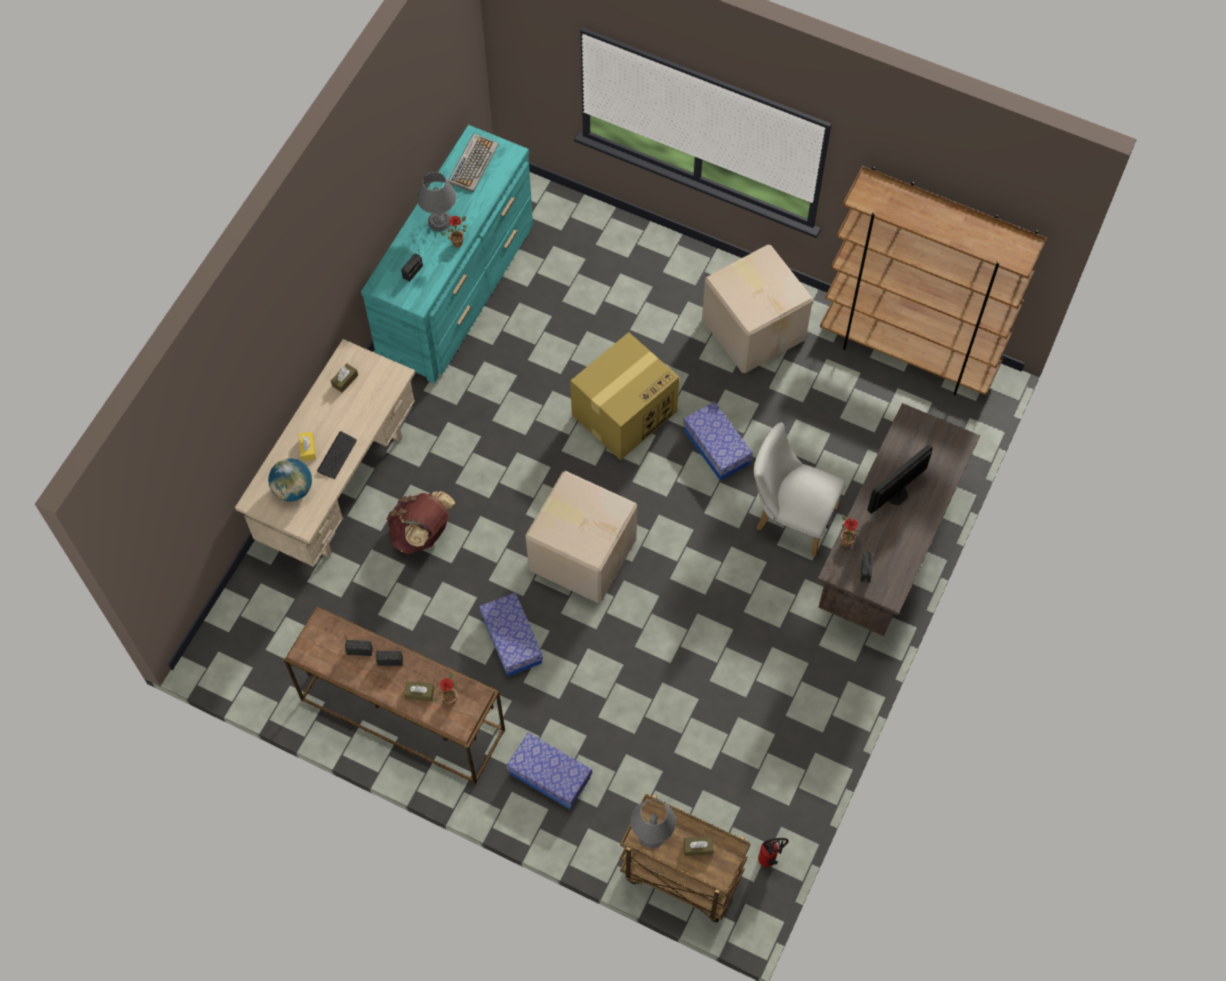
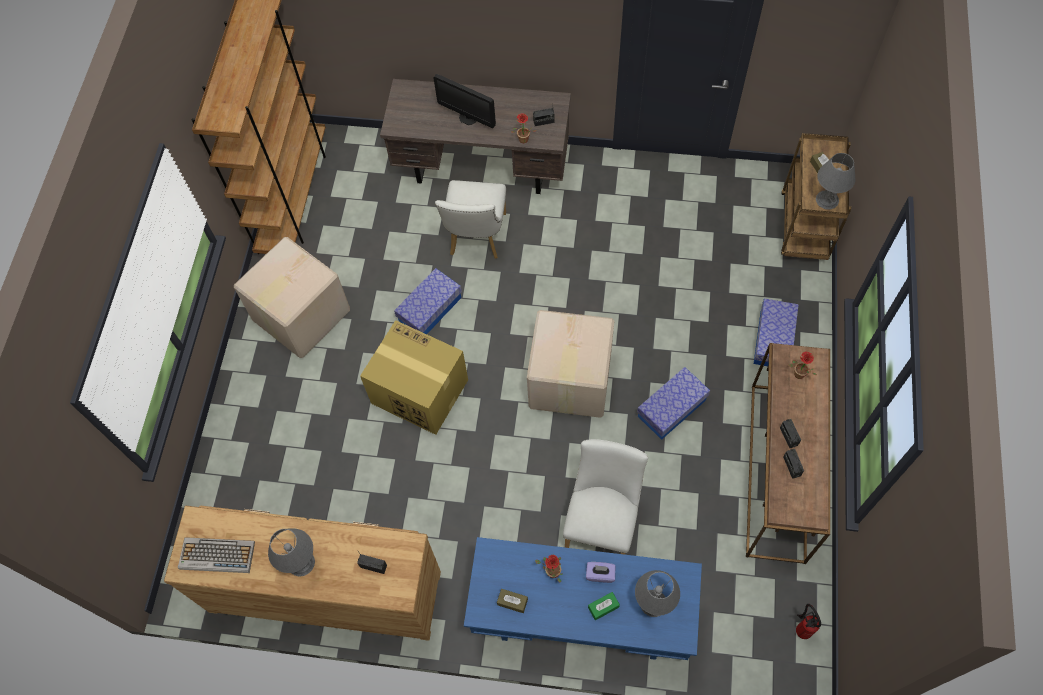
camera: 105 degrees left, 0 degrees up
beige desk [235,339,415,567] -> blue desk [464,537,702,660]
globe [268,459,312,501] -> grey table lamp [635,570,680,617]
yellow tissue box [299,432,316,461] -> green tissue box [588,592,620,620]
keyboard [317,431,357,479] -> purple tissue box [586,562,616,583]
turquoise dresser [361,125,533,383] -> brown dresser [164,505,441,641]
brown backpack [387,491,455,554] -> white chair [563,439,648,555]
brown tissue box [404,681,434,701] -> none
potted plant [441,216,467,248] -> potted plant moved to [535,555,562,583]
fire extinguisher [758,838,789,867] -> fire extinguisher moved to [796,604,821,639]

